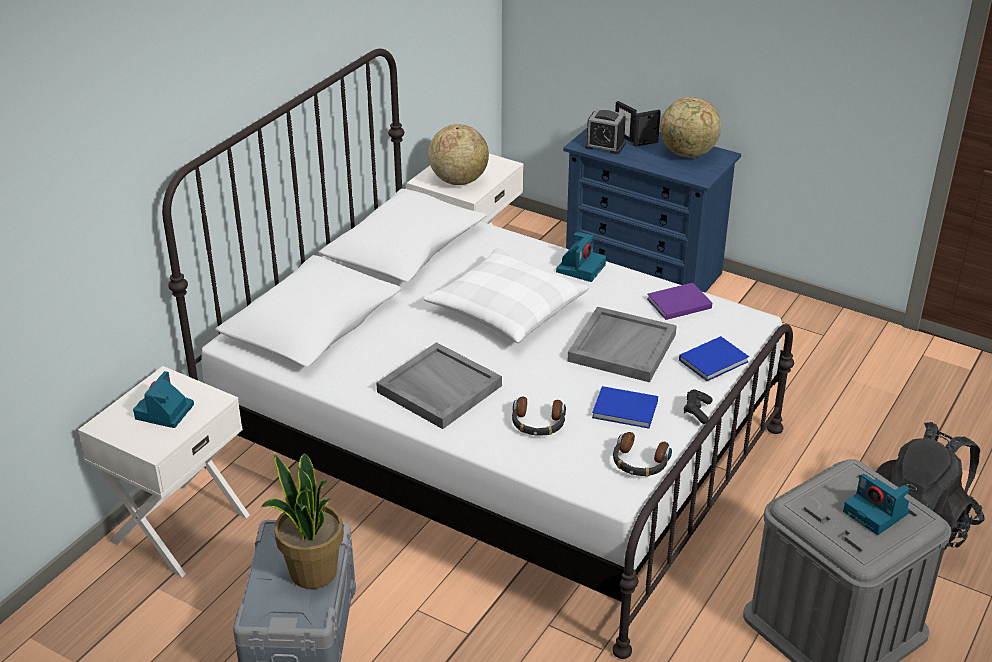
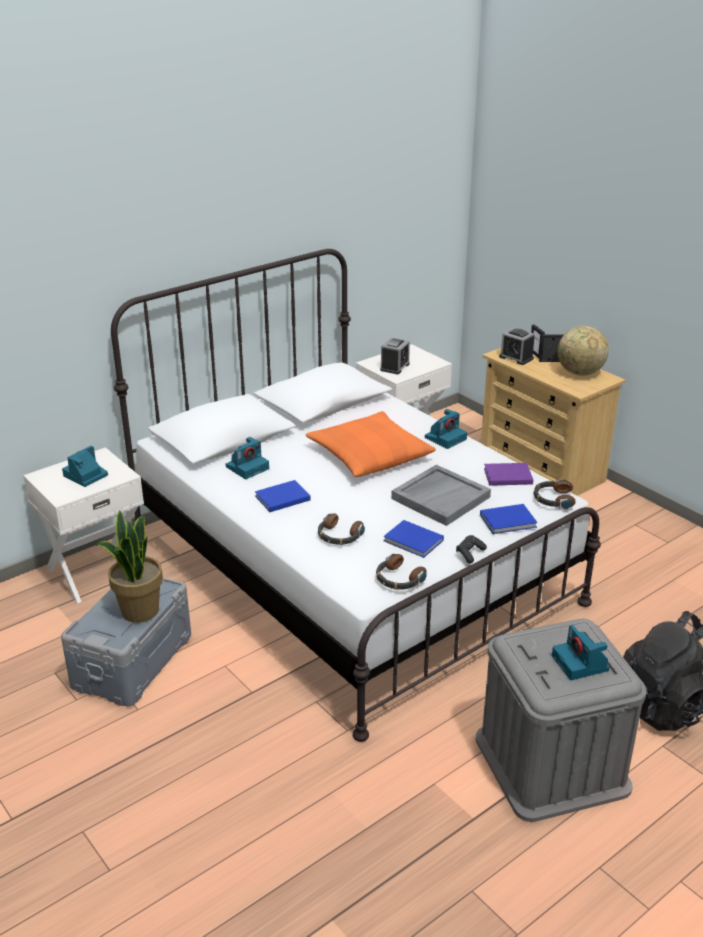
camera: 20 degrees right, 5 degrees down
grey tray [376,342,502,429] -> blue book [255,480,310,512]
white pillow [424,248,589,343] -> orange pillow [305,411,436,477]
globe [428,124,489,185] -> alarm clock [380,338,410,374]
blue dresser [563,128,741,293] -> beige dresser [481,348,625,496]
none -> camera [226,437,269,479]
none -> headphones [534,479,576,509]

